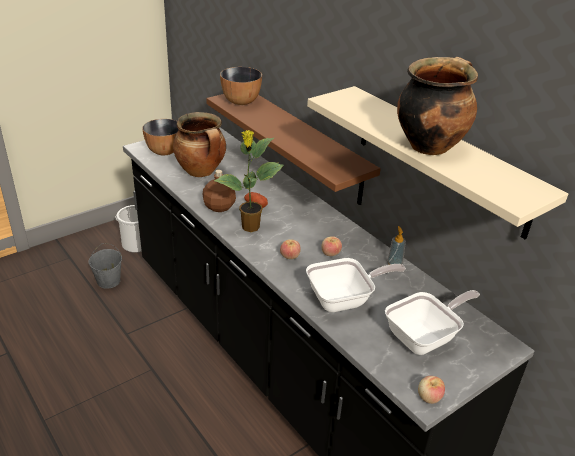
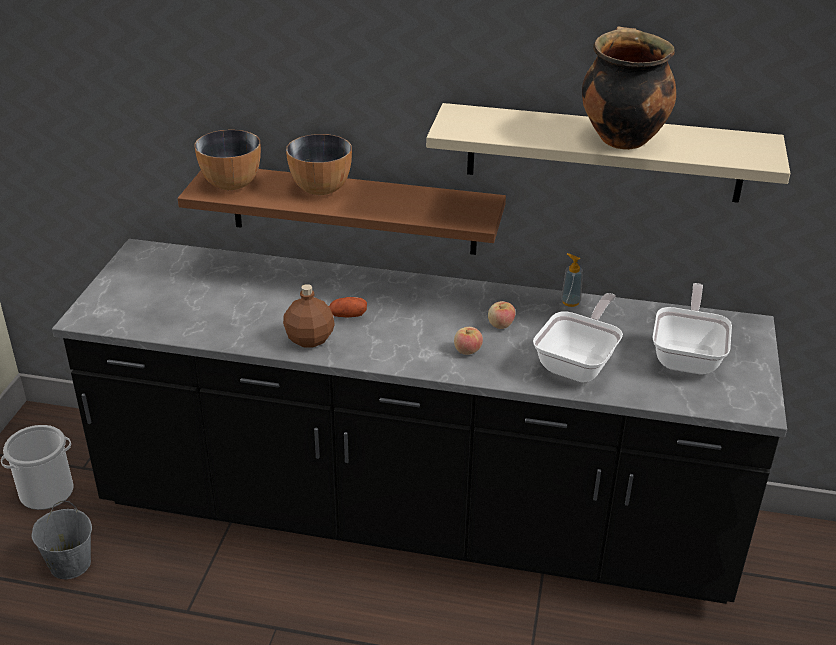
camera: 40 degrees left, 0 degrees up
bowl [142,119,179,155] -> bowl moved to [286,134,352,195]
cooking pot [173,112,226,177] -> none
potted plant [214,130,284,232] -> none
apple [418,376,445,404] -> none

